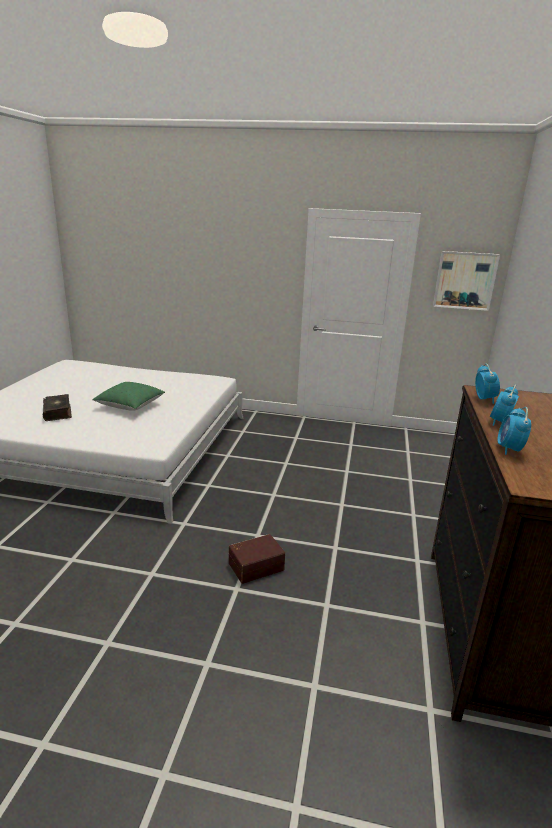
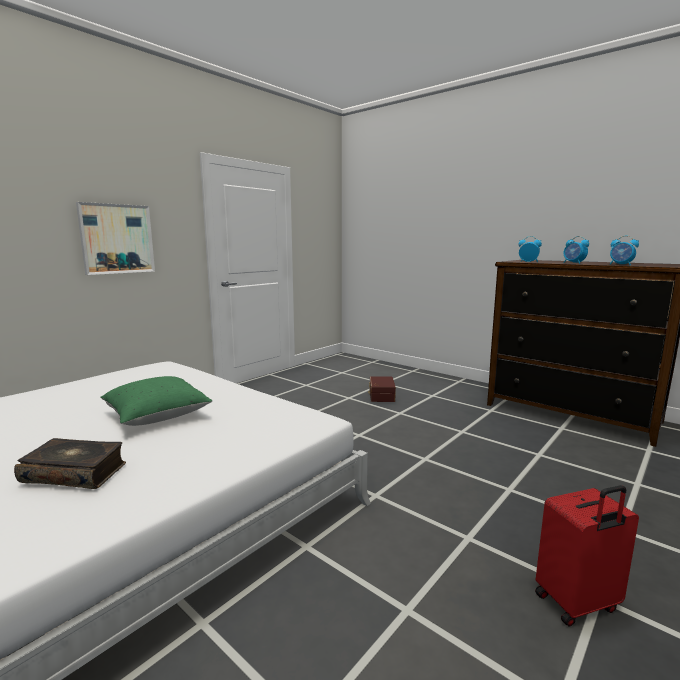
camera: 60 degrees left, 10 degrees down
brown storage box [229,534,285,584] -> brown storage box moved to [368,376,396,402]
picture [433,251,500,311] -> picture moved to [76,202,155,275]
none -> red suitcase [535,485,639,627]

